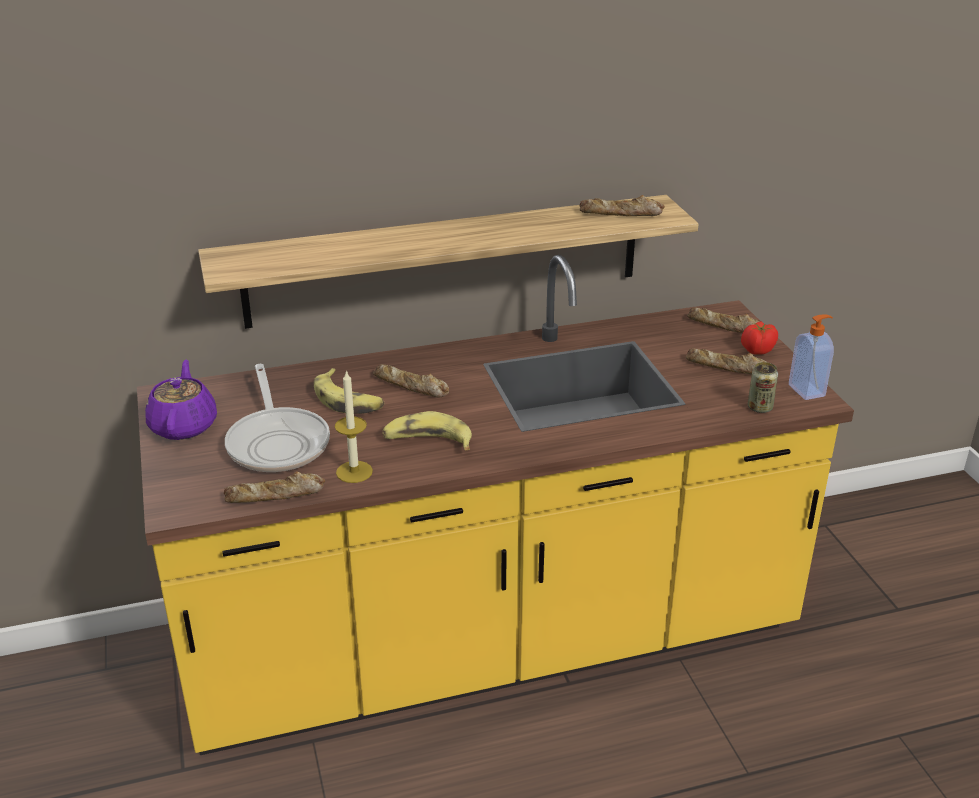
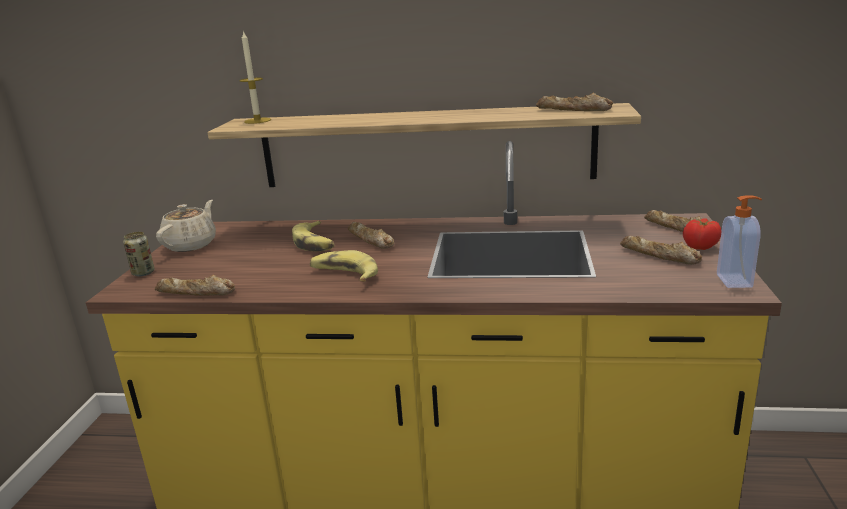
camera: 25 degrees right, 10 degrees down
purple teapot [145,359,217,440] -> beige teapot [156,200,216,252]
frying pan [225,364,330,472] -> none
candle [335,370,373,483] -> candle moved to [239,30,271,124]
can [748,362,778,413] -> can moved to [123,232,155,277]

